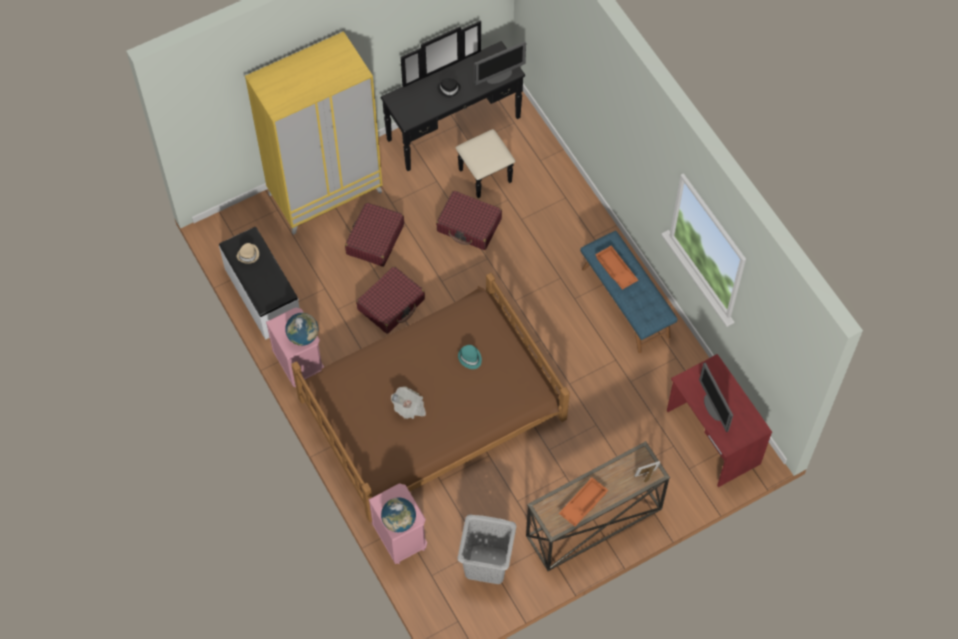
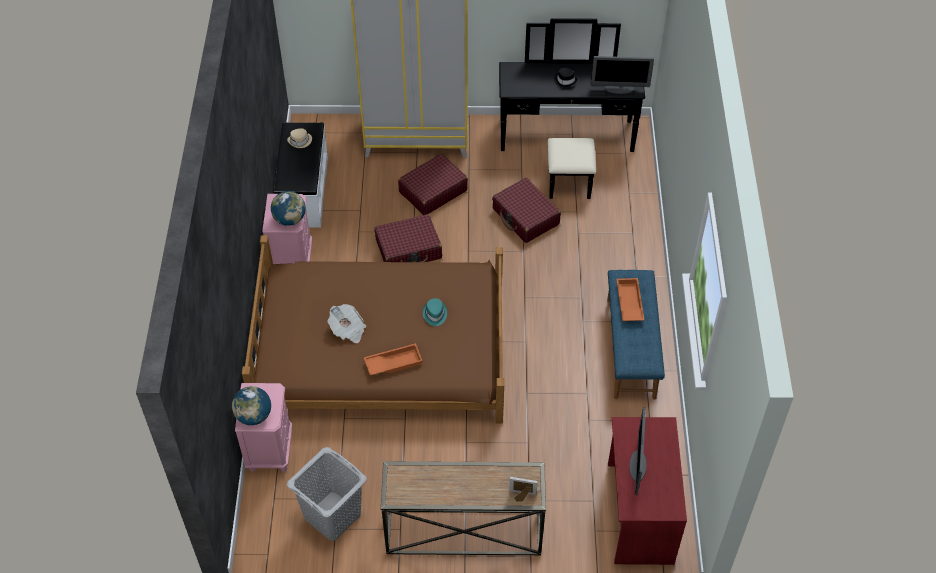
camera: 30 degrees right, 10 degrees down
orange tray [559,477,608,526] -> orange tray moved to [364,343,422,375]

